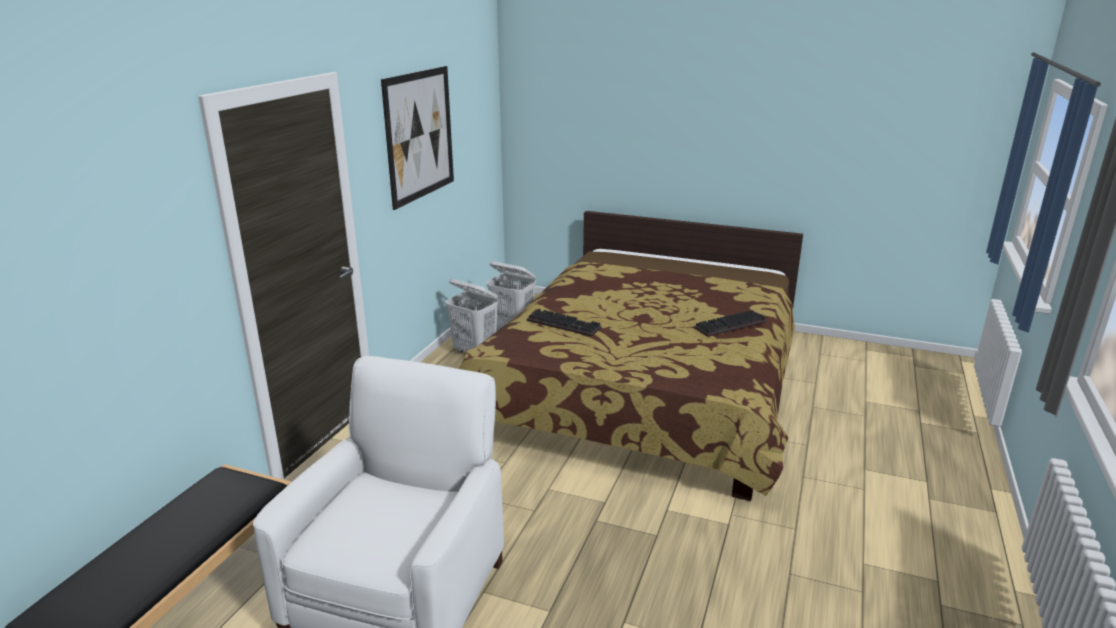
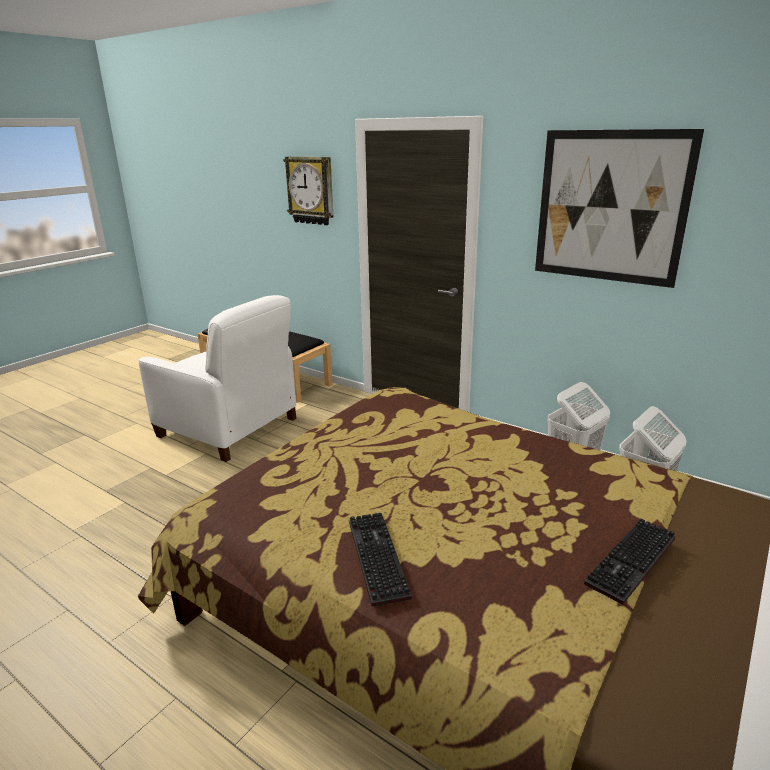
camera: 105 degrees right, 0 degrees up
keyboard [527,309,602,336] -> keyboard moved to [584,518,676,605]
none -> wall clock [283,156,333,225]

